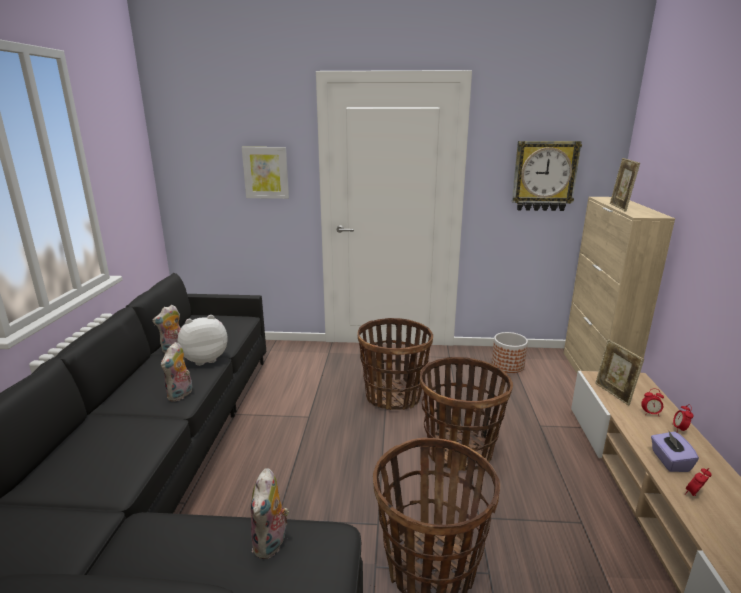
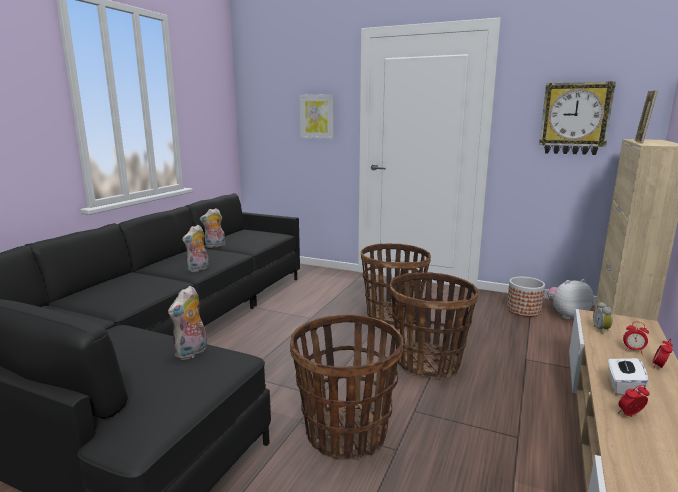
camera: 20 degrees right, 5 degrees down
plush toy [177,315,228,366] -> plush toy moved to [547,279,593,319]
picture frame [595,339,644,406] -> alarm clock [593,302,613,334]
purple tissue box [651,431,699,472] -> white tissue box [608,352,648,396]

